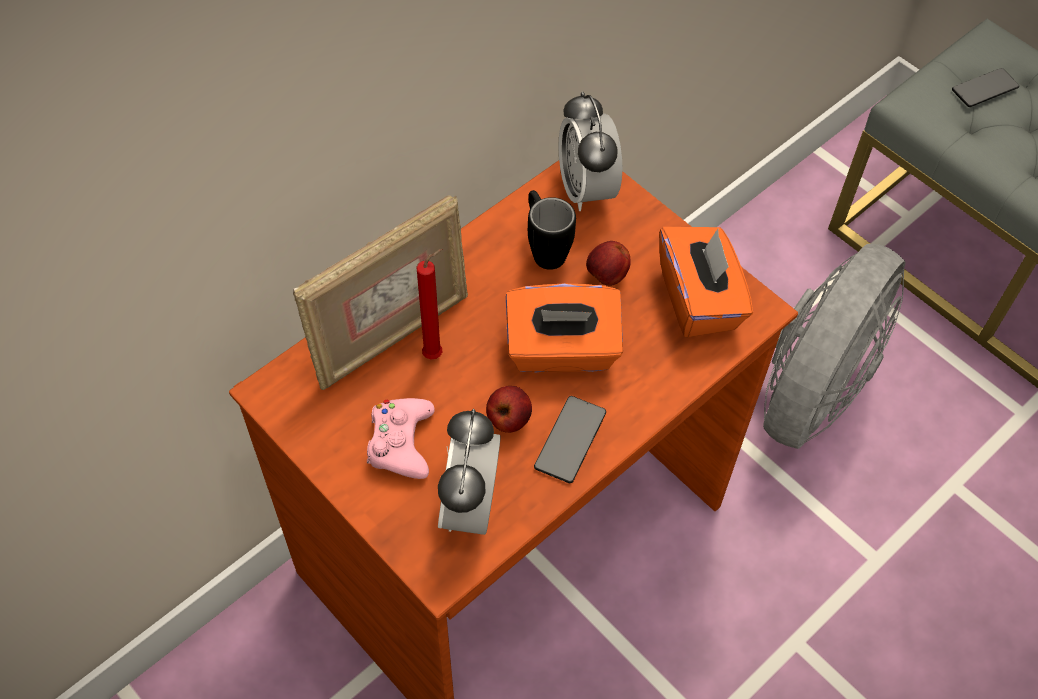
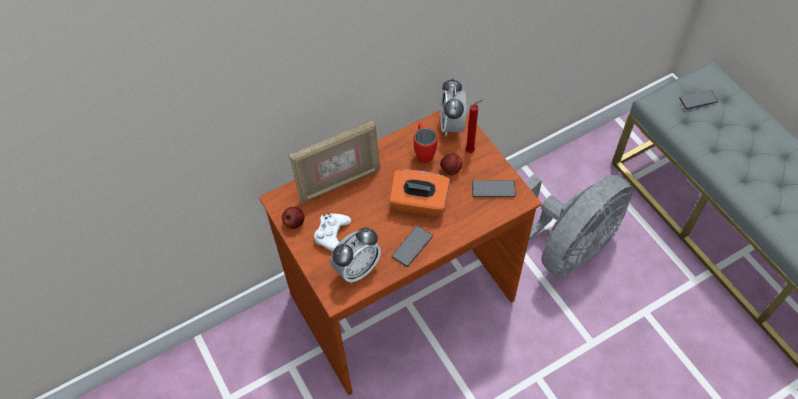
camera: 15 degrees right, 0 degrees up
pink game controller [367,398,435,479] -> white game controller [314,213,351,251]
red candle [416,249,443,359] -> red candle moved to [465,100,483,153]
alarm clock [438,409,501,535] -> alarm clock turned 150 degrees counterclockwise [330,228,381,283]
apple [486,386,532,433] -> apple moved to [282,207,305,229]
black mug [528,190,576,270] -> red mug [414,123,437,163]
orange tissue box [659,227,753,338] -> phone [472,180,516,197]

